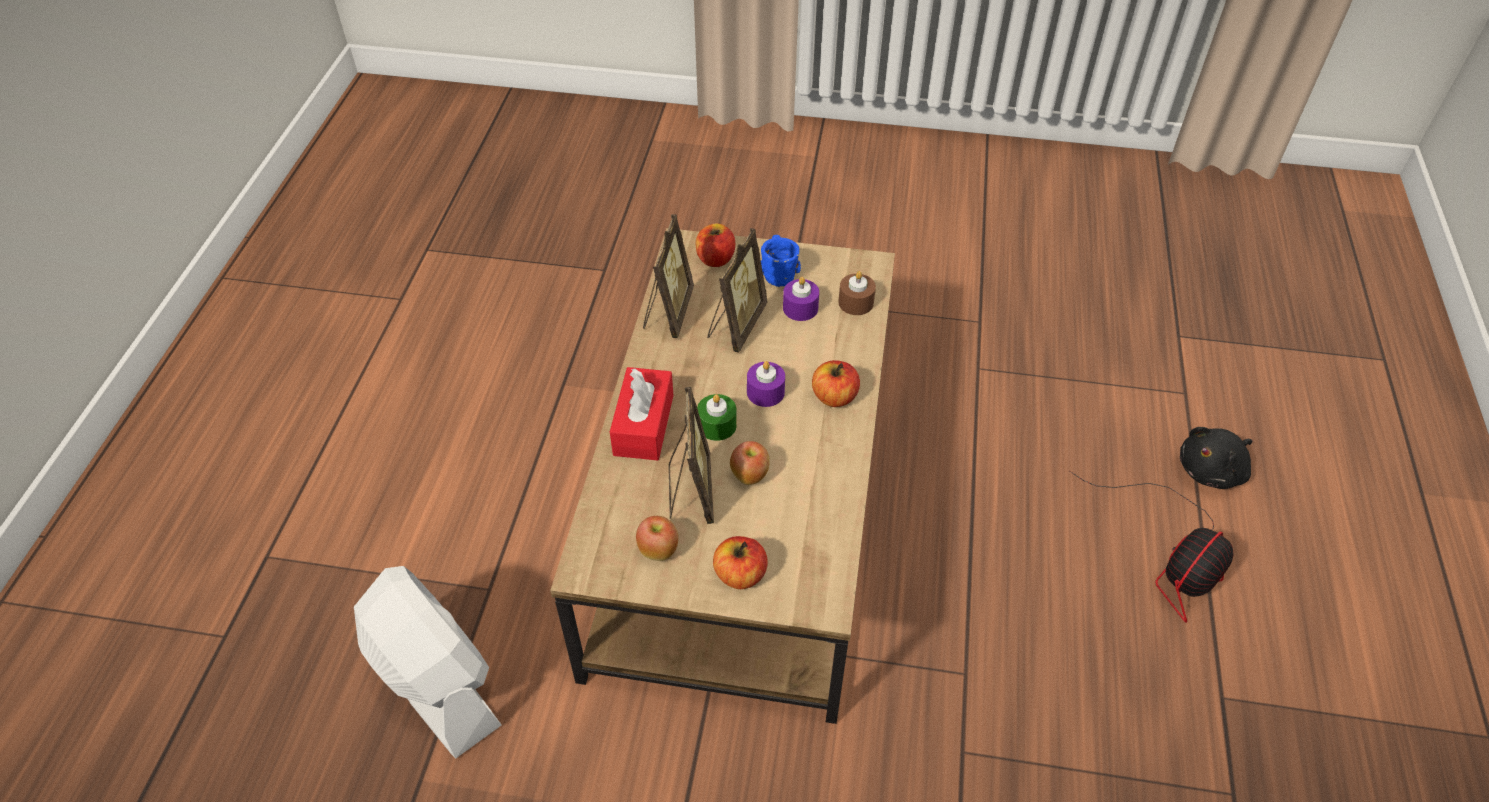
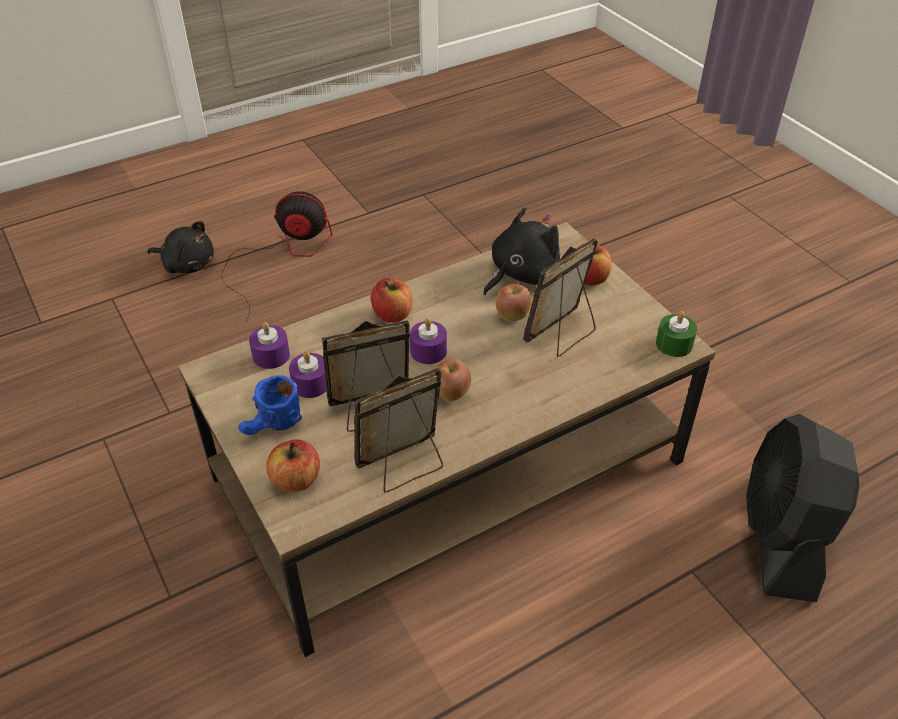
camera: 130 degrees left, 5 degrees down
white fan [354,566,502,758] -> black fan [746,414,859,602]
red tissue box [610,367,674,461] -> none
apple [636,516,678,561] -> apple moved to [436,359,471,401]
green candle [697,394,737,441] -> green candle moved to [656,311,697,357]
brown candle [839,271,876,315] -> purple candle [249,322,290,369]
none -> black plush toy [483,208,560,295]

